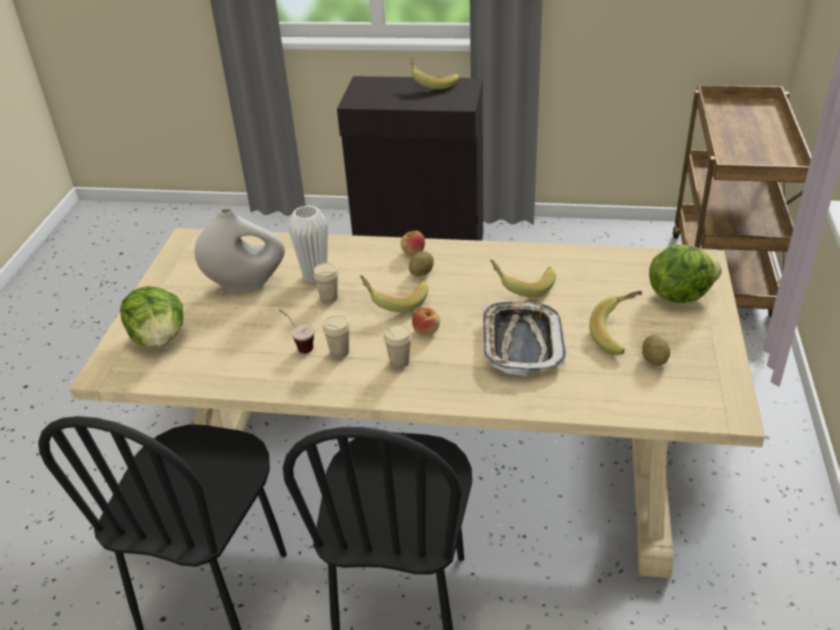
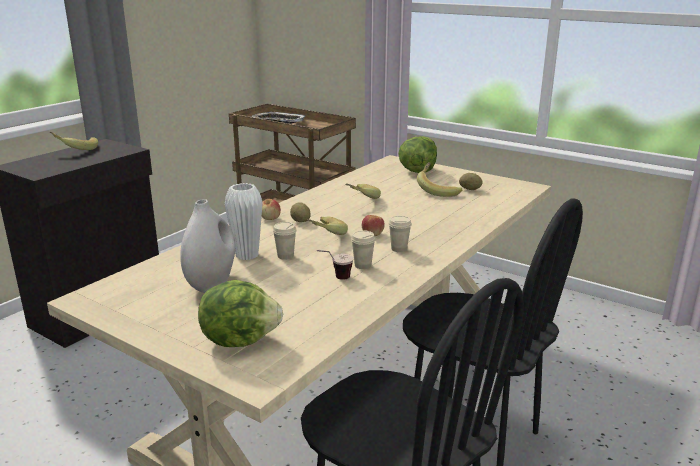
camera: 65 degrees left, 15 degrees down
tray [483,301,566,376] -> tray moved to [252,112,305,124]

